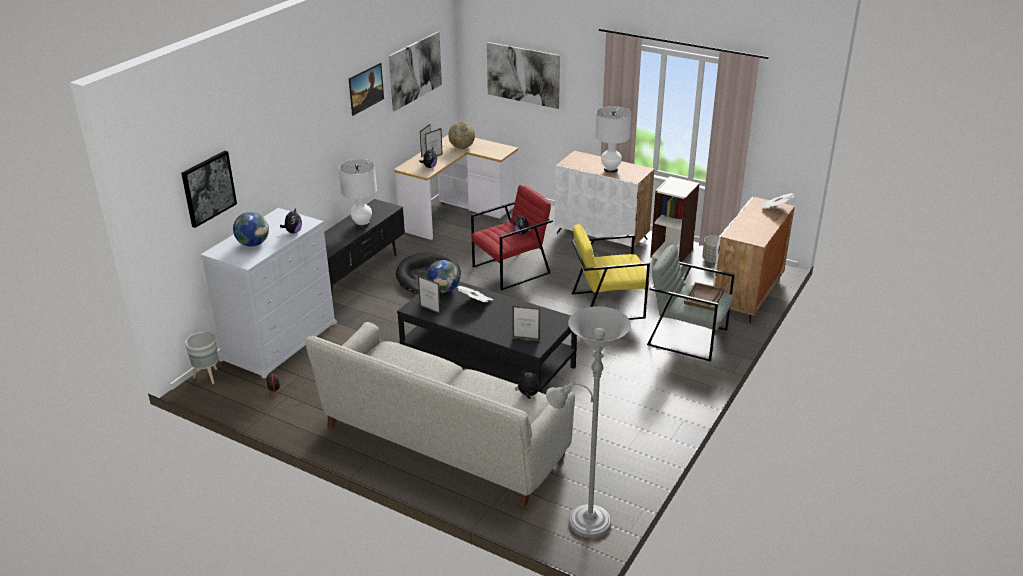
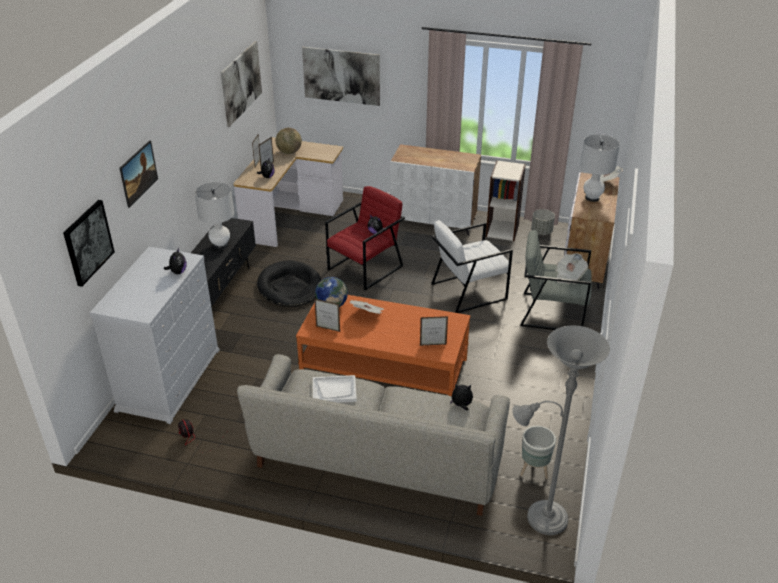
camera: 15 degrees left, 5 degrees up
grey planter [185,332,218,384] -> grey planter moved to [520,426,556,479]
globe [233,212,269,247] -> none
picture [348,63,384,116] -> picture moved to [119,140,158,208]
black coffee table [397,281,577,392] -> orange coffee table [296,295,470,396]
yellow armchair [572,224,650,320] -> white armchair [431,220,513,313]
white table lamp [595,106,631,173] -> white table lamp moved to [580,134,620,202]
brown tray [684,282,725,311] -> newspaper [556,253,588,284]
none -> white tray [313,375,357,403]

